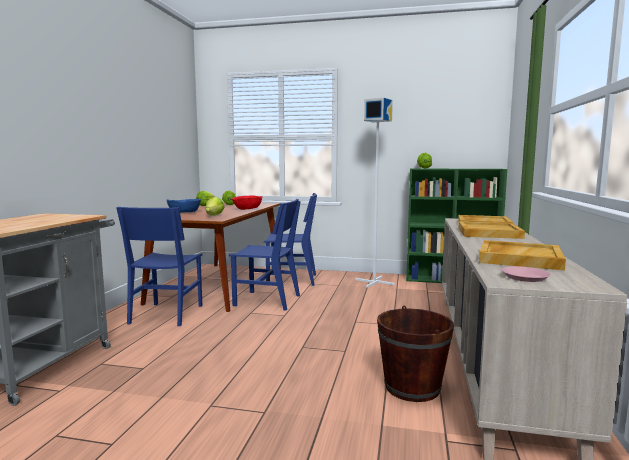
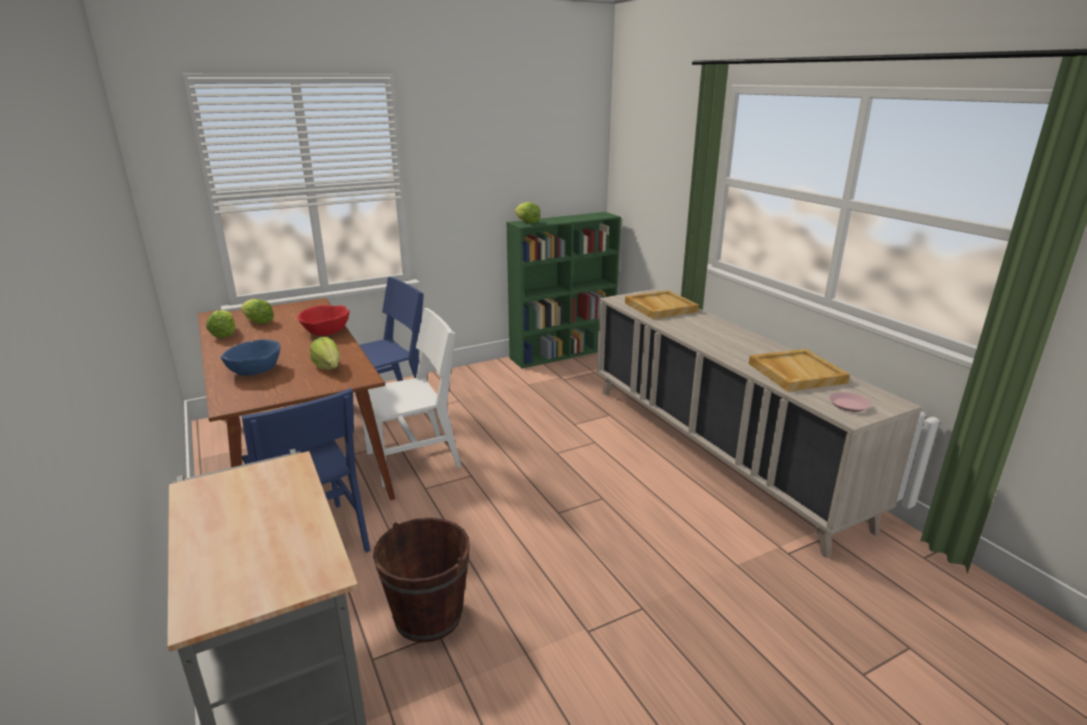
camera: 40 degrees left, 15 degrees up
blue chair [229,199,301,311] -> white chair [362,308,462,487]
white floor lamp [355,98,395,288] -> none
brown bucket [377,305,454,402] -> brown bucket moved to [373,518,470,643]
beige tray [458,222,525,239] -> none

